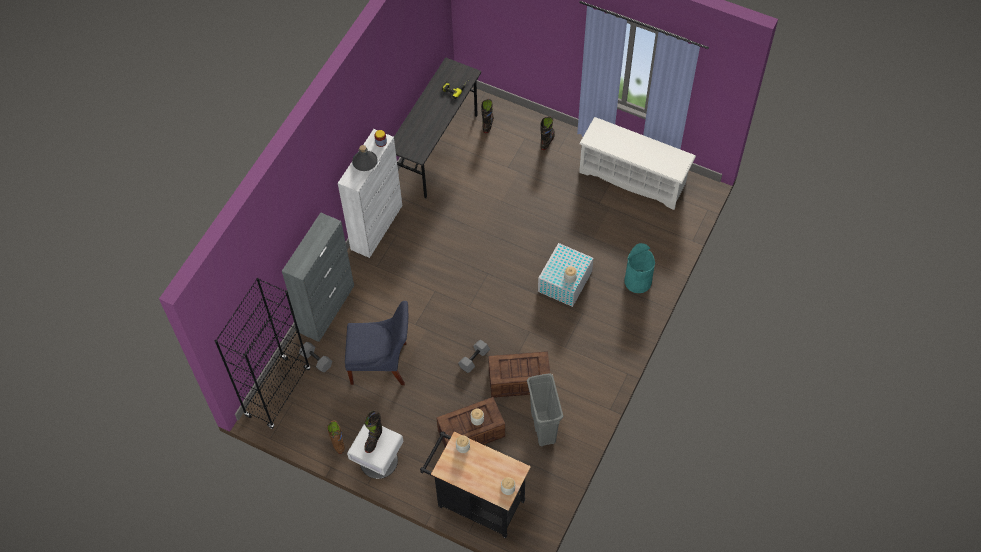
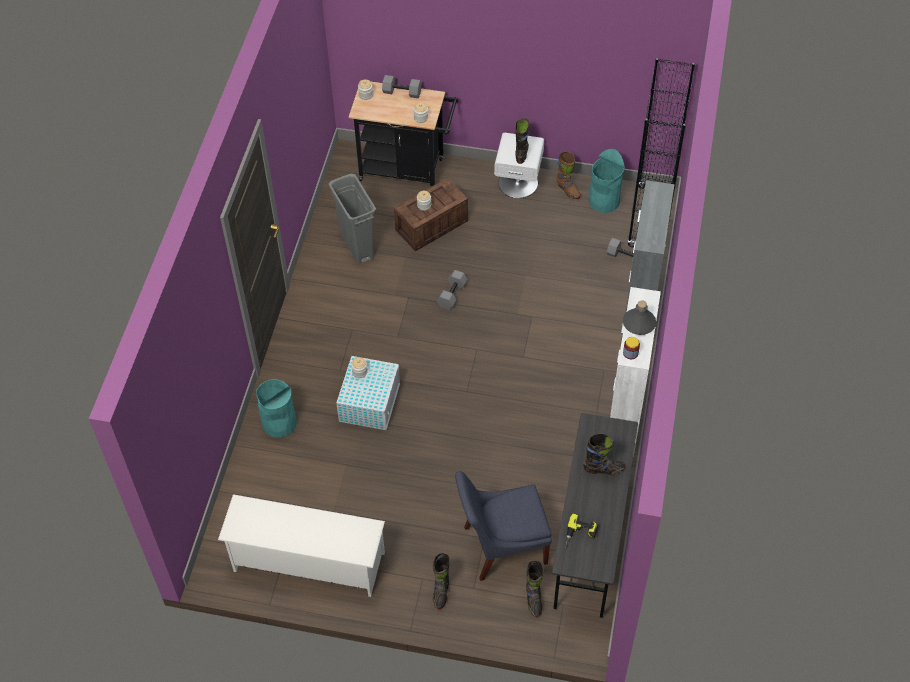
camera: 165 degrees right, 5 degrees down
blue chair [345,301,408,385] -> blue chair moved to [455,471,552,581]
crate [488,351,550,398] -> none
none -> grey dumbbell [382,75,422,98]
none -> black boot [583,433,625,475]
none -> turquoise trash can [589,149,625,213]

